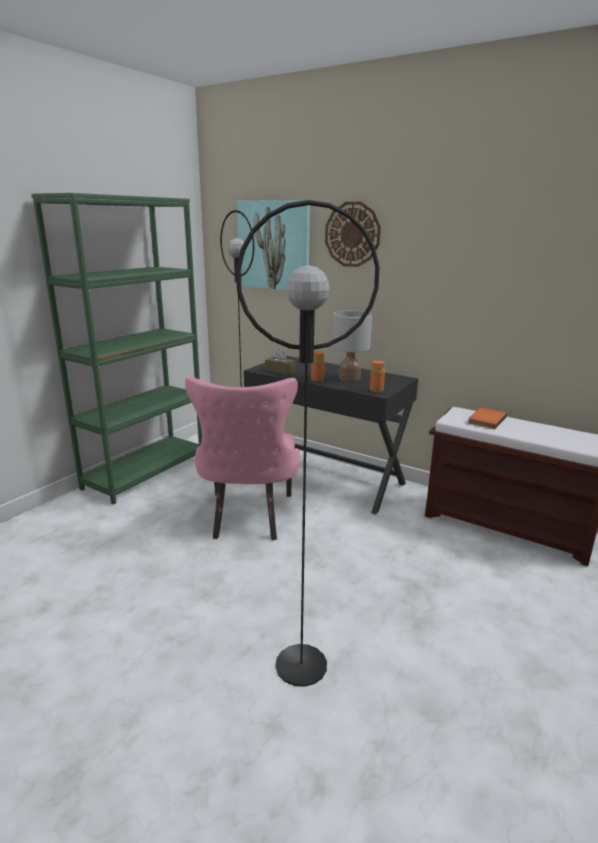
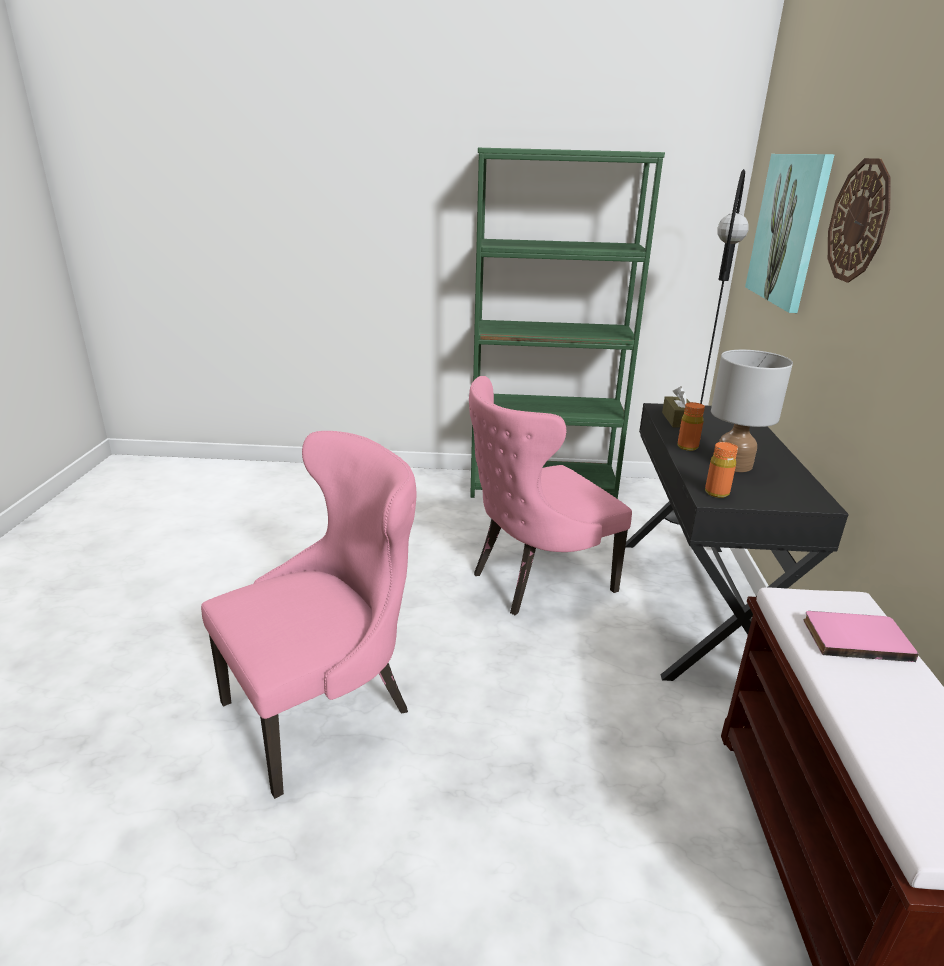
camera: 60 degrees right, 5 degrees up
black floor lamp [236,200,380,687] -> pink chair [201,431,417,799]
orange book [468,408,507,429] -> pink book [803,611,919,662]

